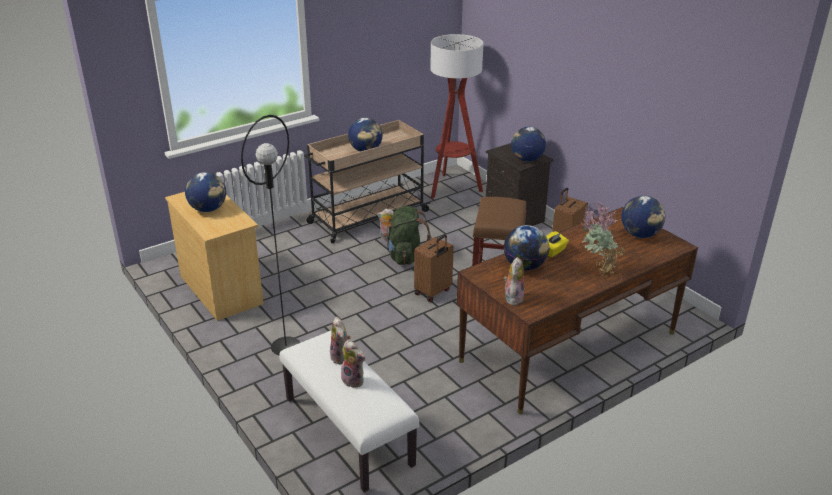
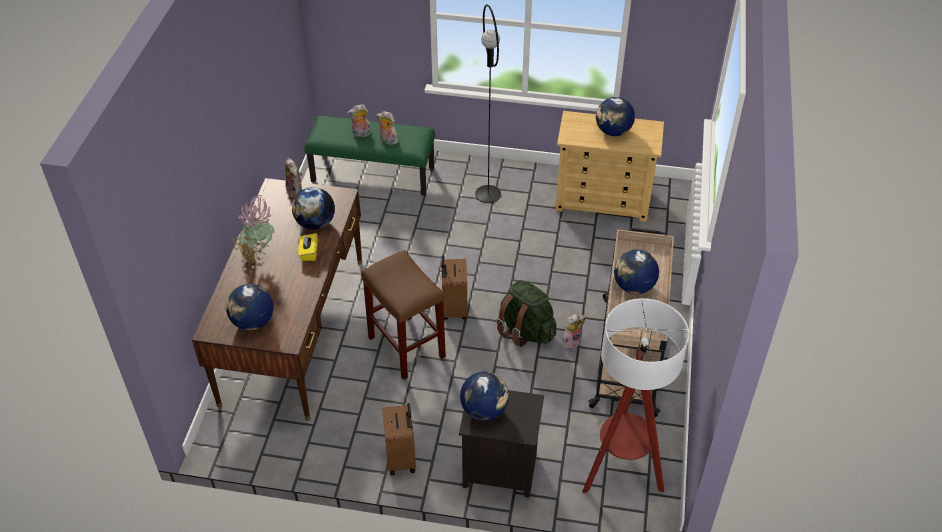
camera: 135 degrees right, 15 degrees up
white bench [279,331,419,492] -> green bench [304,116,435,196]

